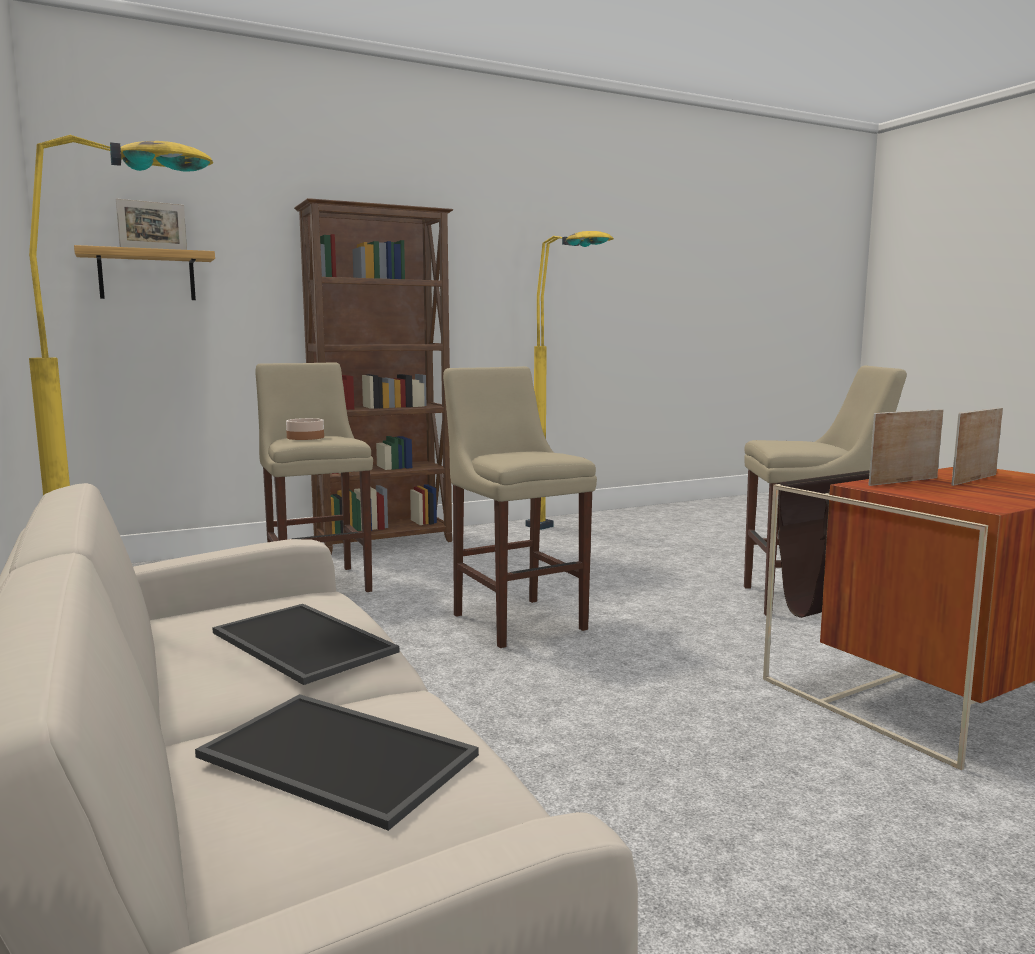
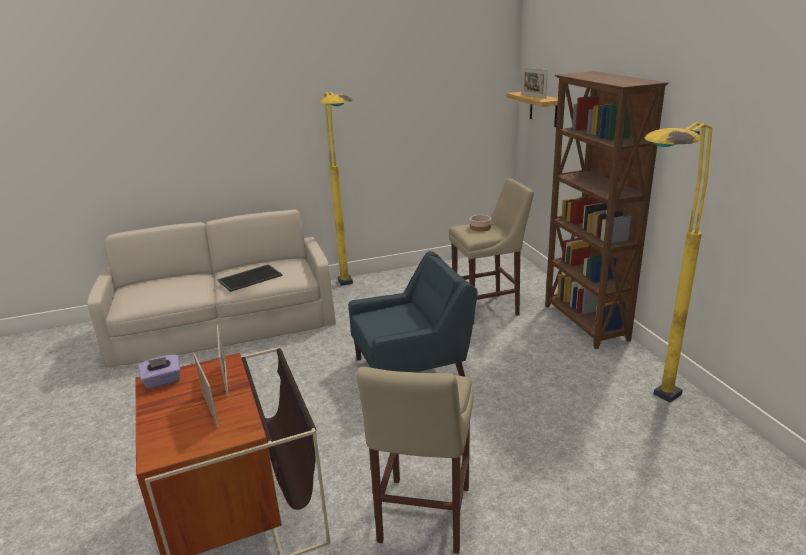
camera: 100 degrees right, 15 degrees up
tray [195,694,479,831] -> none
beige stool [443,366,597,648] -> blue armchair [349,251,477,377]
none -> purple tissue box [138,355,181,389]

